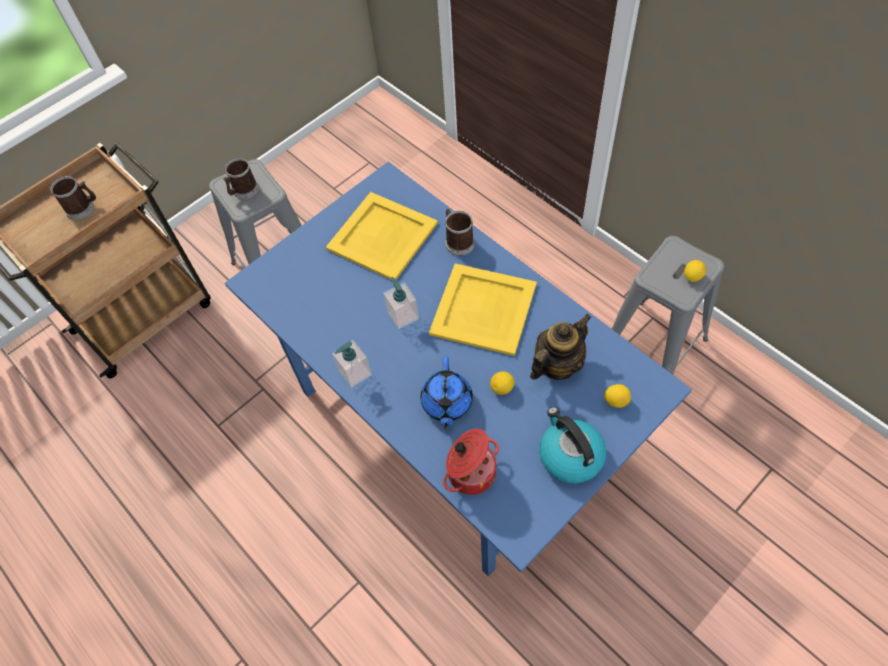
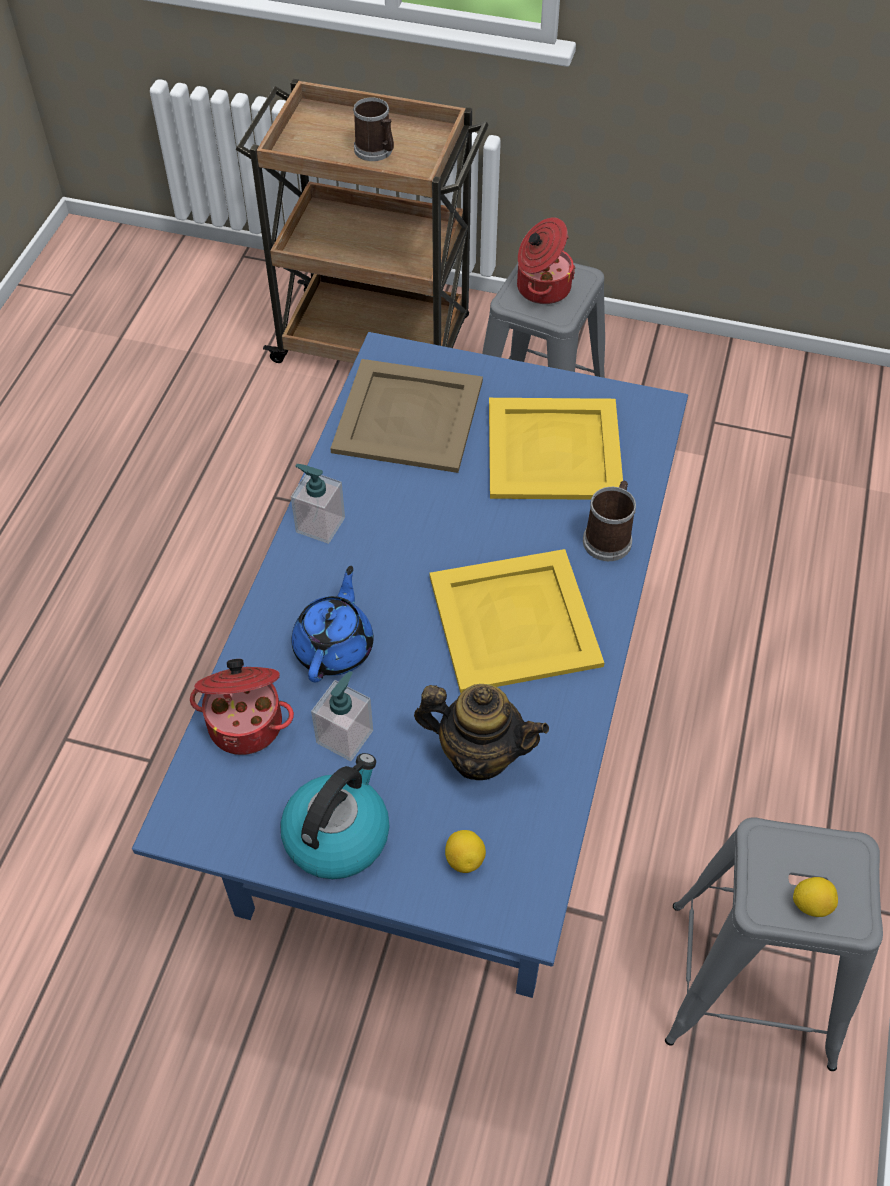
camera: 55 degrees right, 5 degrees down
mug [223,158,259,199] -> cooking pot [517,217,576,304]
soap dispenser [383,277,419,329] -> soap dispenser moved to [311,671,373,761]
blue teapot [421,356,473,430] -> blue teapot turned 135 degrees clockwise [292,566,373,682]
lemon [490,371,514,395] -> none
none -> beige tray [330,359,483,473]

